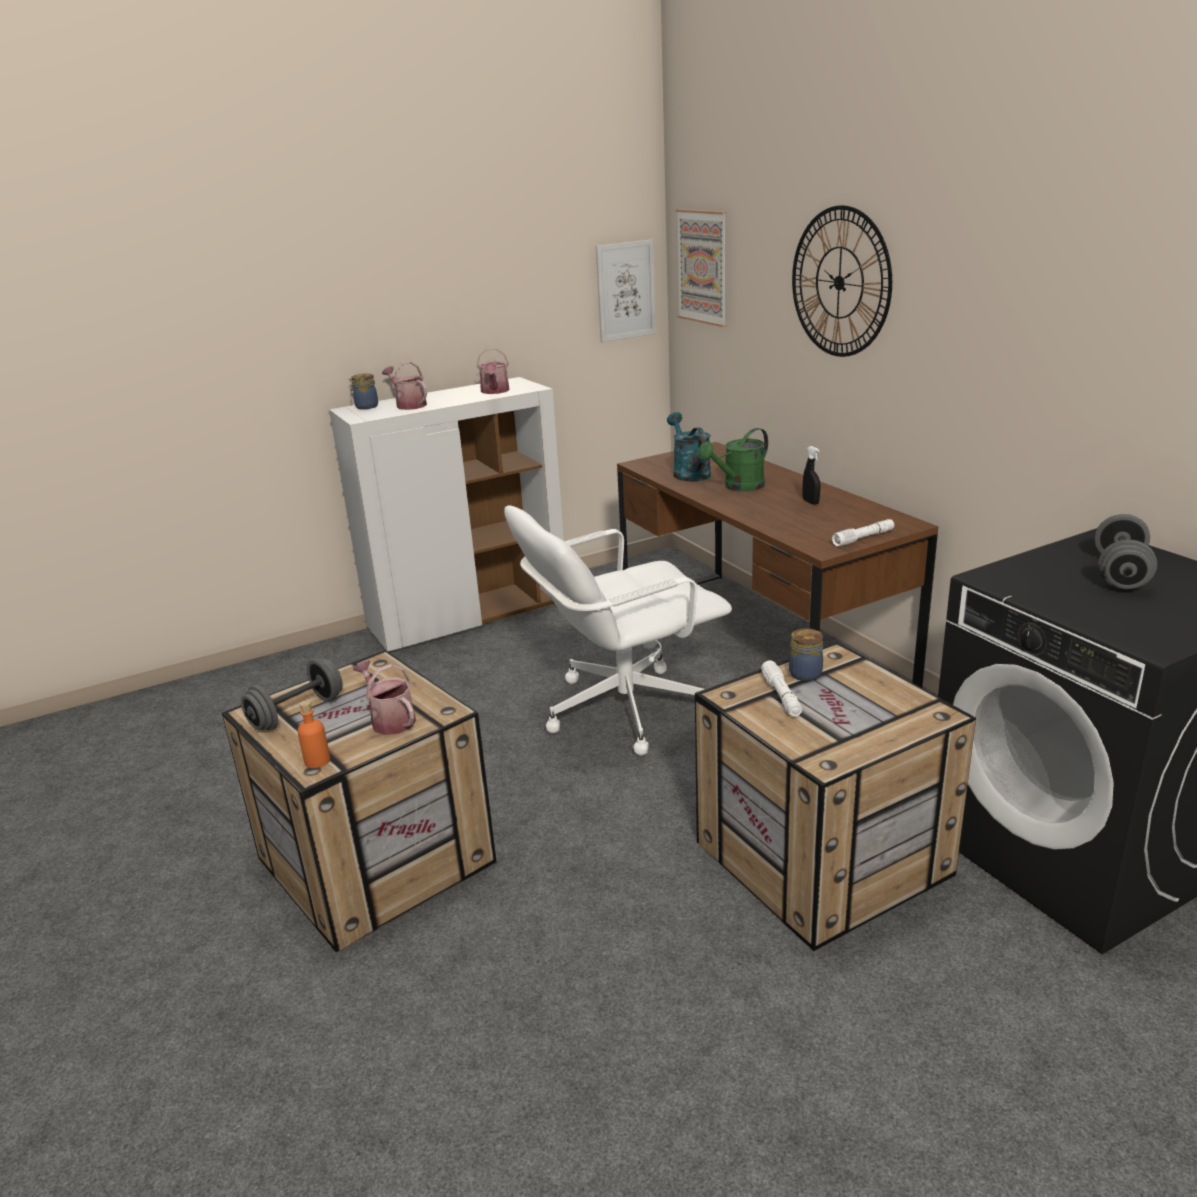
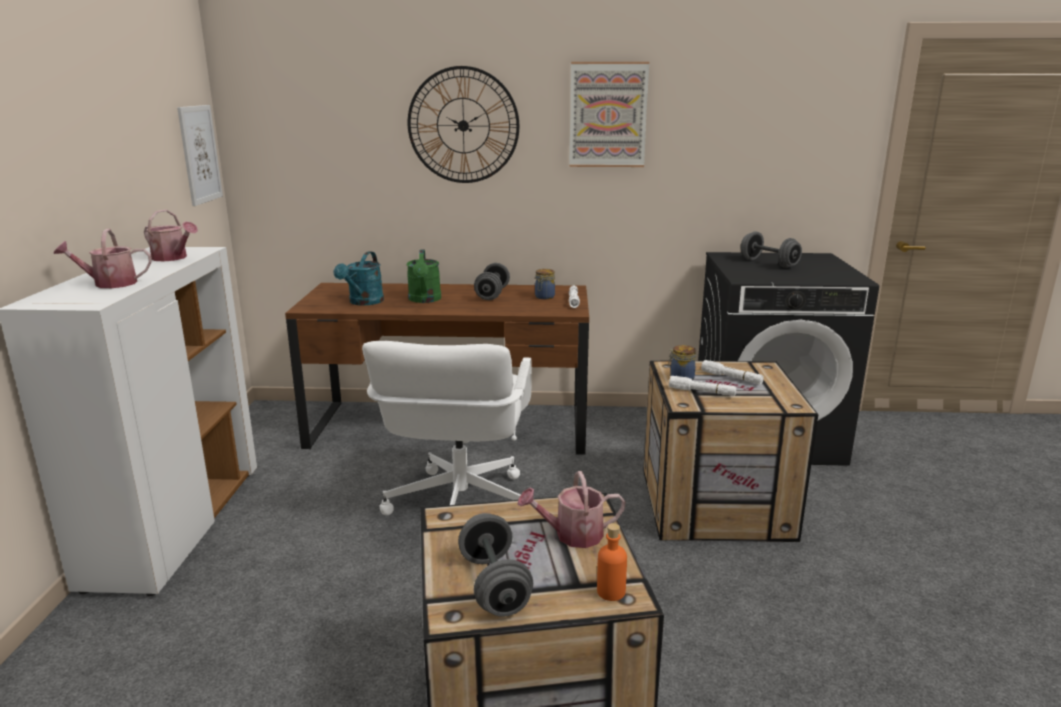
camera: 60 degrees left, 5 degrees down
jar [349,373,378,409] -> jar moved to [535,269,555,299]
turquoise watering can [667,412,711,481] -> turquoise watering can turned 90 degrees counterclockwise [334,251,384,305]
picture [676,209,727,327] -> picture moved to [569,62,649,167]
black spray bottle [802,446,821,505] -> grey dumbbell [474,263,510,300]
none -> white flashlight [701,360,764,384]

